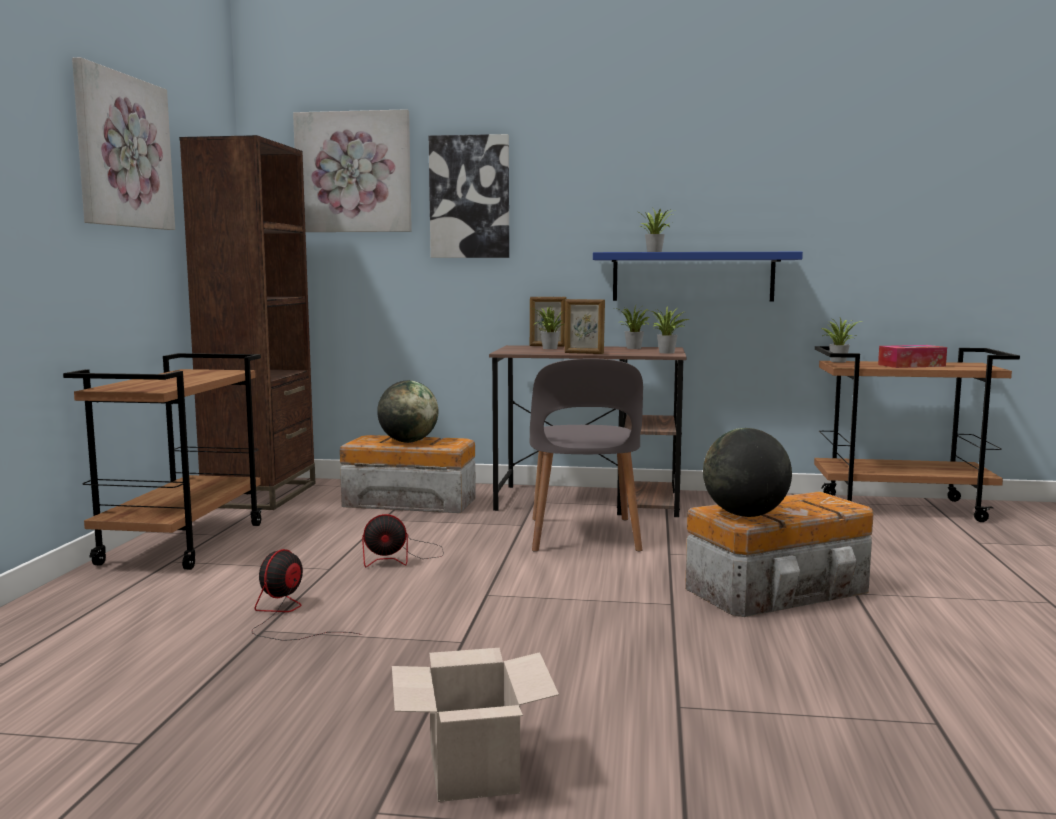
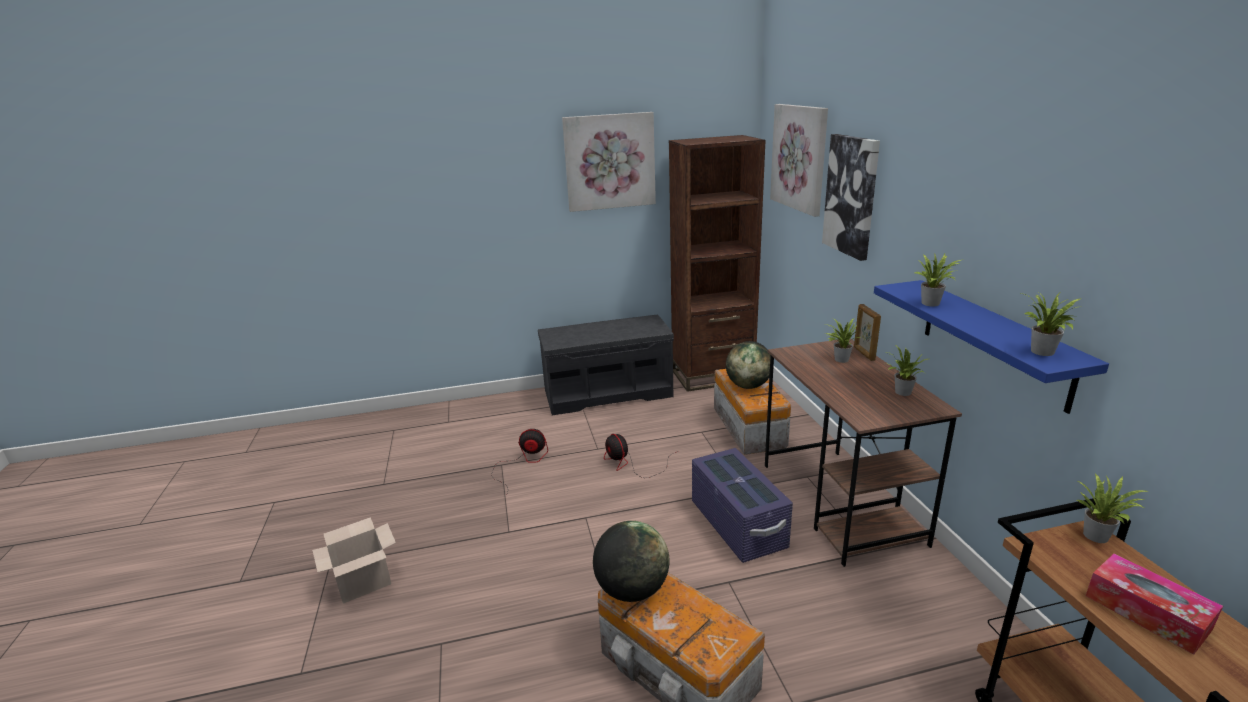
camera: 70 degrees right, 15 degrees up
brown cart [63,353,263,570] -> grey bench [538,315,674,416]
grey chair [529,358,643,552] -> purple storage box [692,448,793,563]
picture frame [565,299,605,354] -> none
potted plant [652,306,689,353] -> potted plant moved to [1021,293,1082,356]

